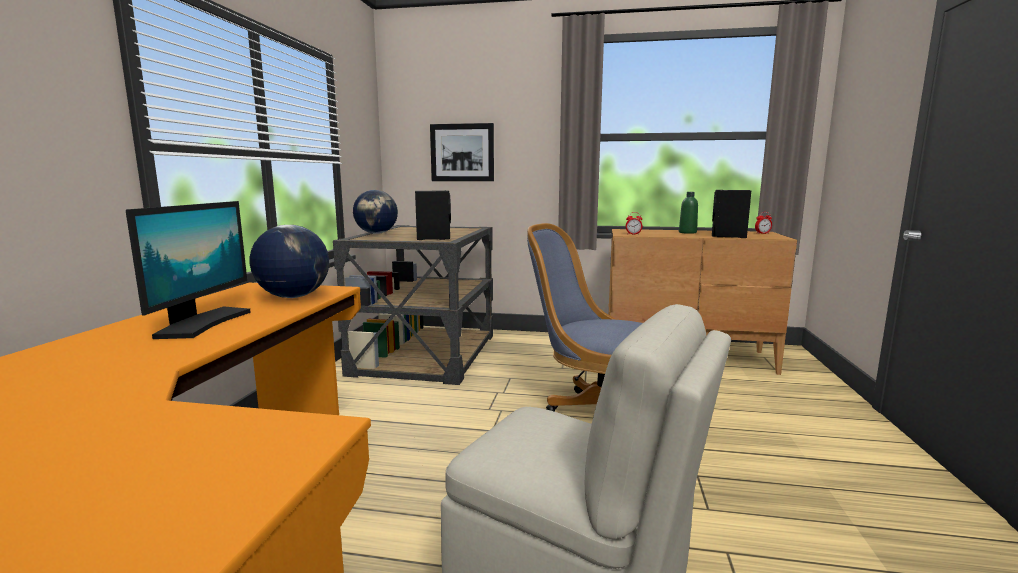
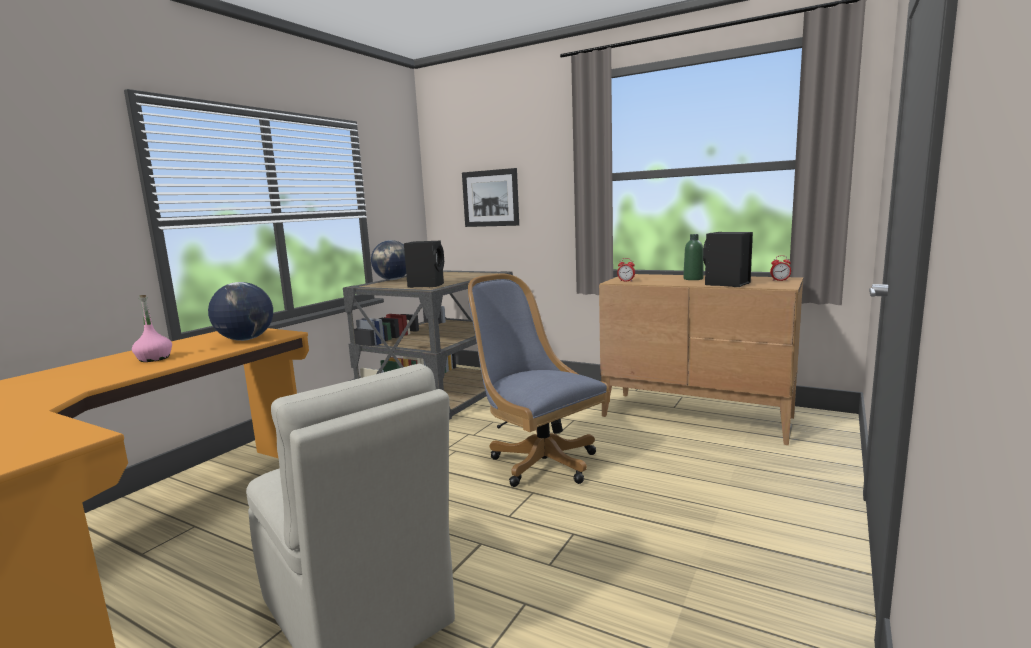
camera: 20 degrees right, 0 degrees up
monitor [126,201,251,339] -> pink bottle [132,295,172,362]

